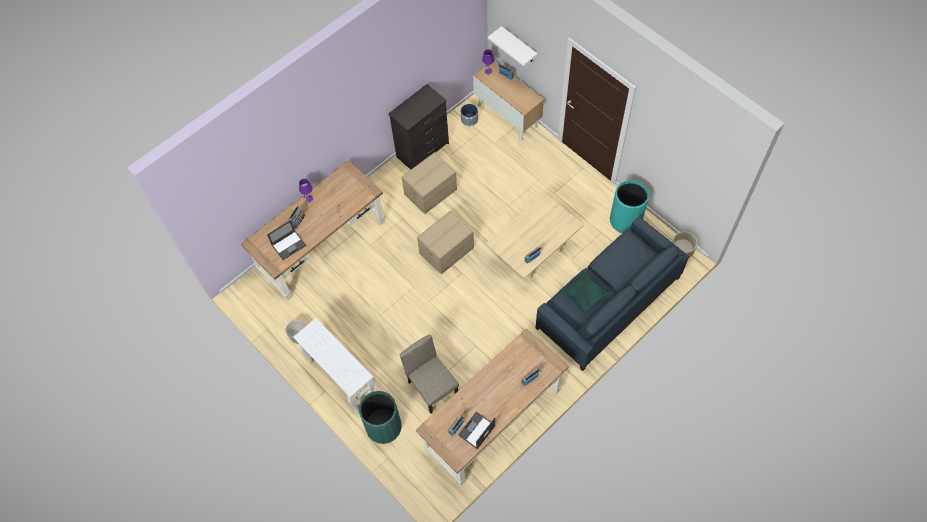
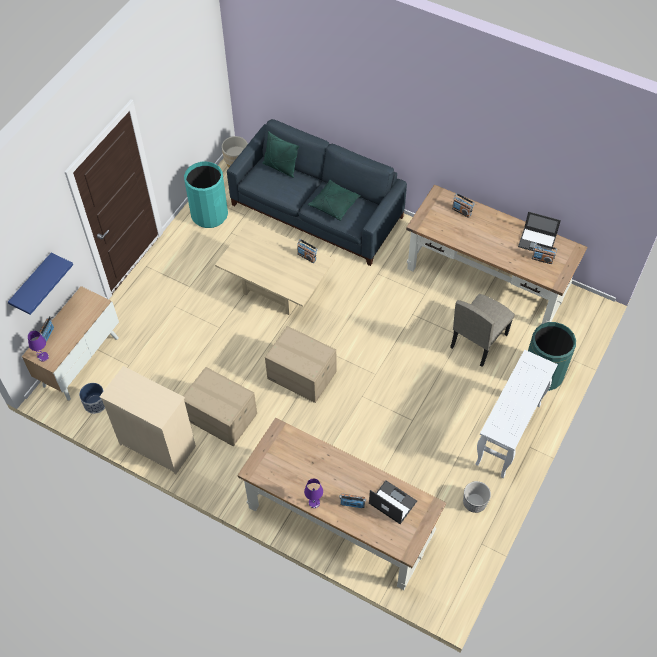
camera: 110 degrees left, 5 degrees down
black dresser [388,84,449,170] -> beige dresser [100,366,196,475]
white shelf [488,26,537,66] -> blue shelf [8,253,73,315]
none -> green pillow [262,131,299,178]

